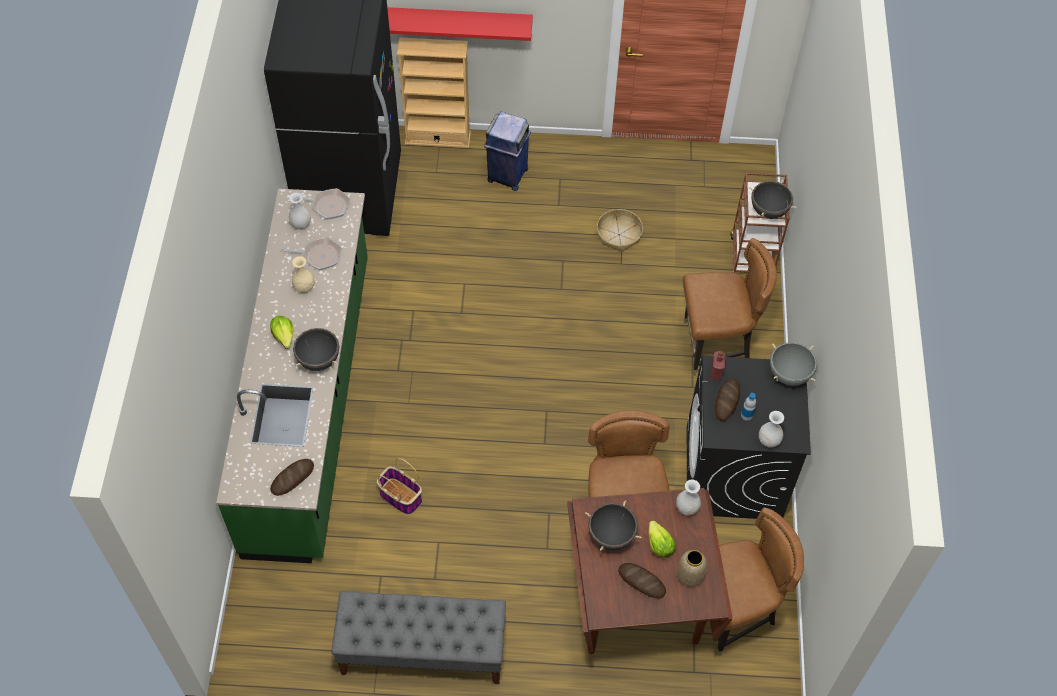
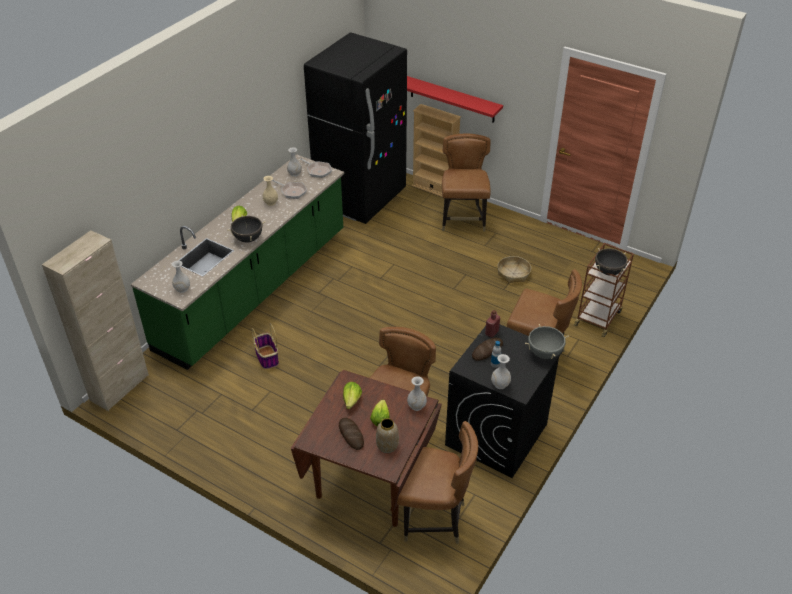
camera: 30 degrees right, 15 degrees down
bread [270,459,314,496] -> white vase [172,260,190,293]
grey bench [331,591,506,684] -> none
blue trash can [484,112,531,191] -> brown chair [442,134,491,232]
black cooking pot [585,500,641,551] -> lettuce [343,382,362,409]
none -> beige cabinet [42,230,149,411]

